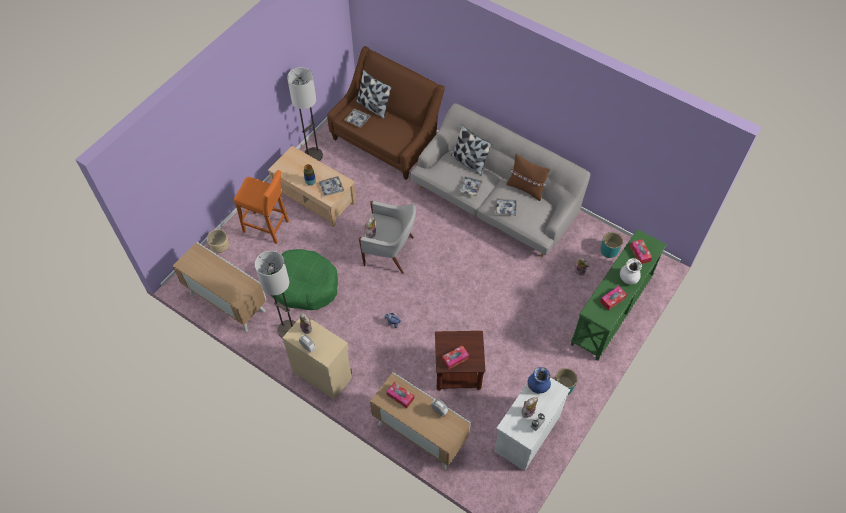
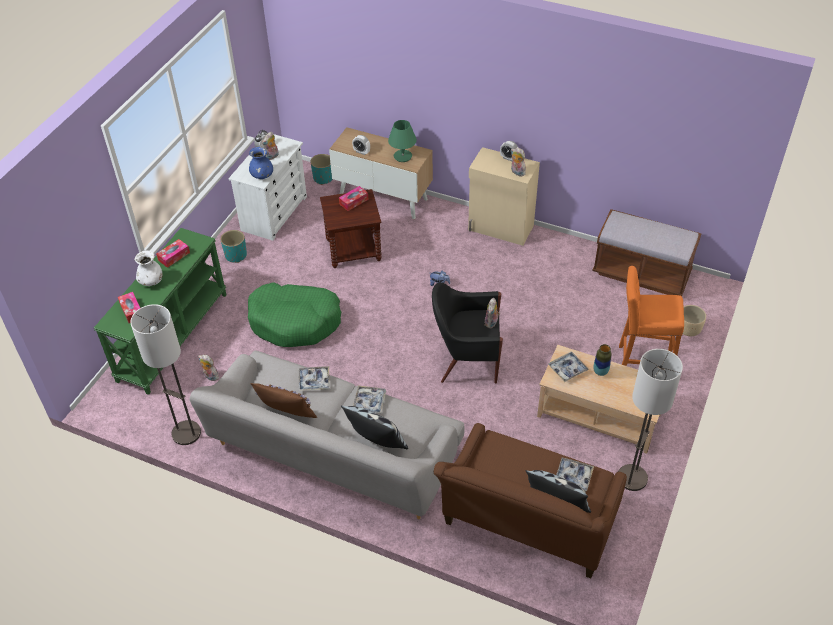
camera: 170 degrees right, 10 degrees down
cabinet [173,242,267,332] -> brown bench [592,209,701,296]
floor lamp [255,251,296,338] -> floor lamp moved to [130,304,201,445]
green dog bed [267,249,338,310] -> green dog bed moved to [248,282,341,347]
white armchair [359,200,416,274] -> black armchair [432,282,503,384]
tissue box [386,382,414,409] -> green table lamp [388,120,417,162]
turquoise planter [601,232,623,258] -> turquoise planter moved to [310,154,333,185]

